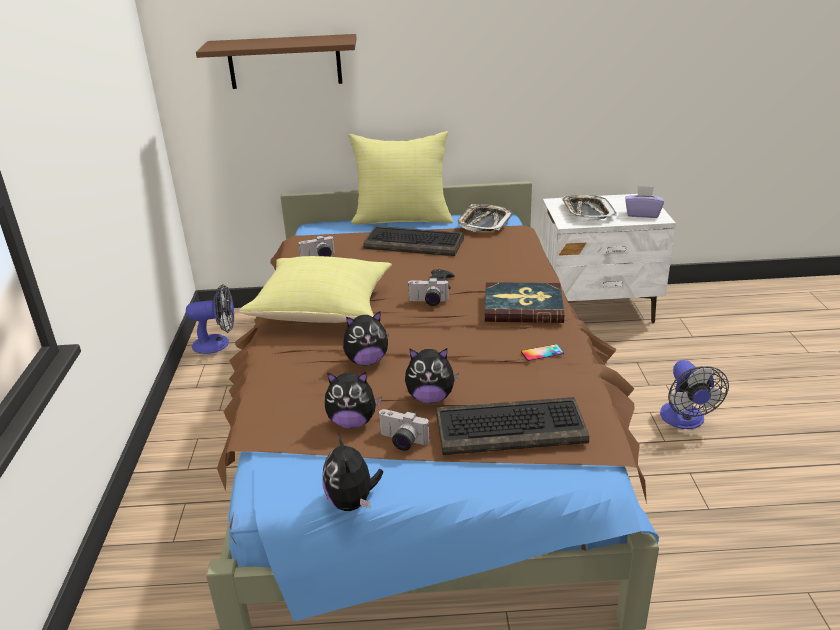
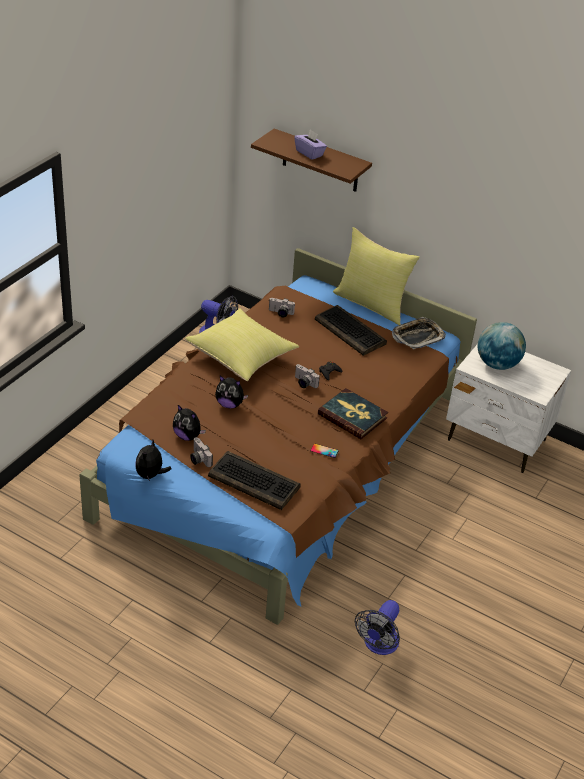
camera: 30 degrees right, 10 degrees up
plush toy [405,348,459,403] -> none
tray [561,195,617,221] -> globe [478,322,526,370]
purple tissue box [625,186,664,218] -> purple tissue box moved to [294,130,327,160]
fan [660,360,729,429] -> fan moved to [355,600,400,655]

